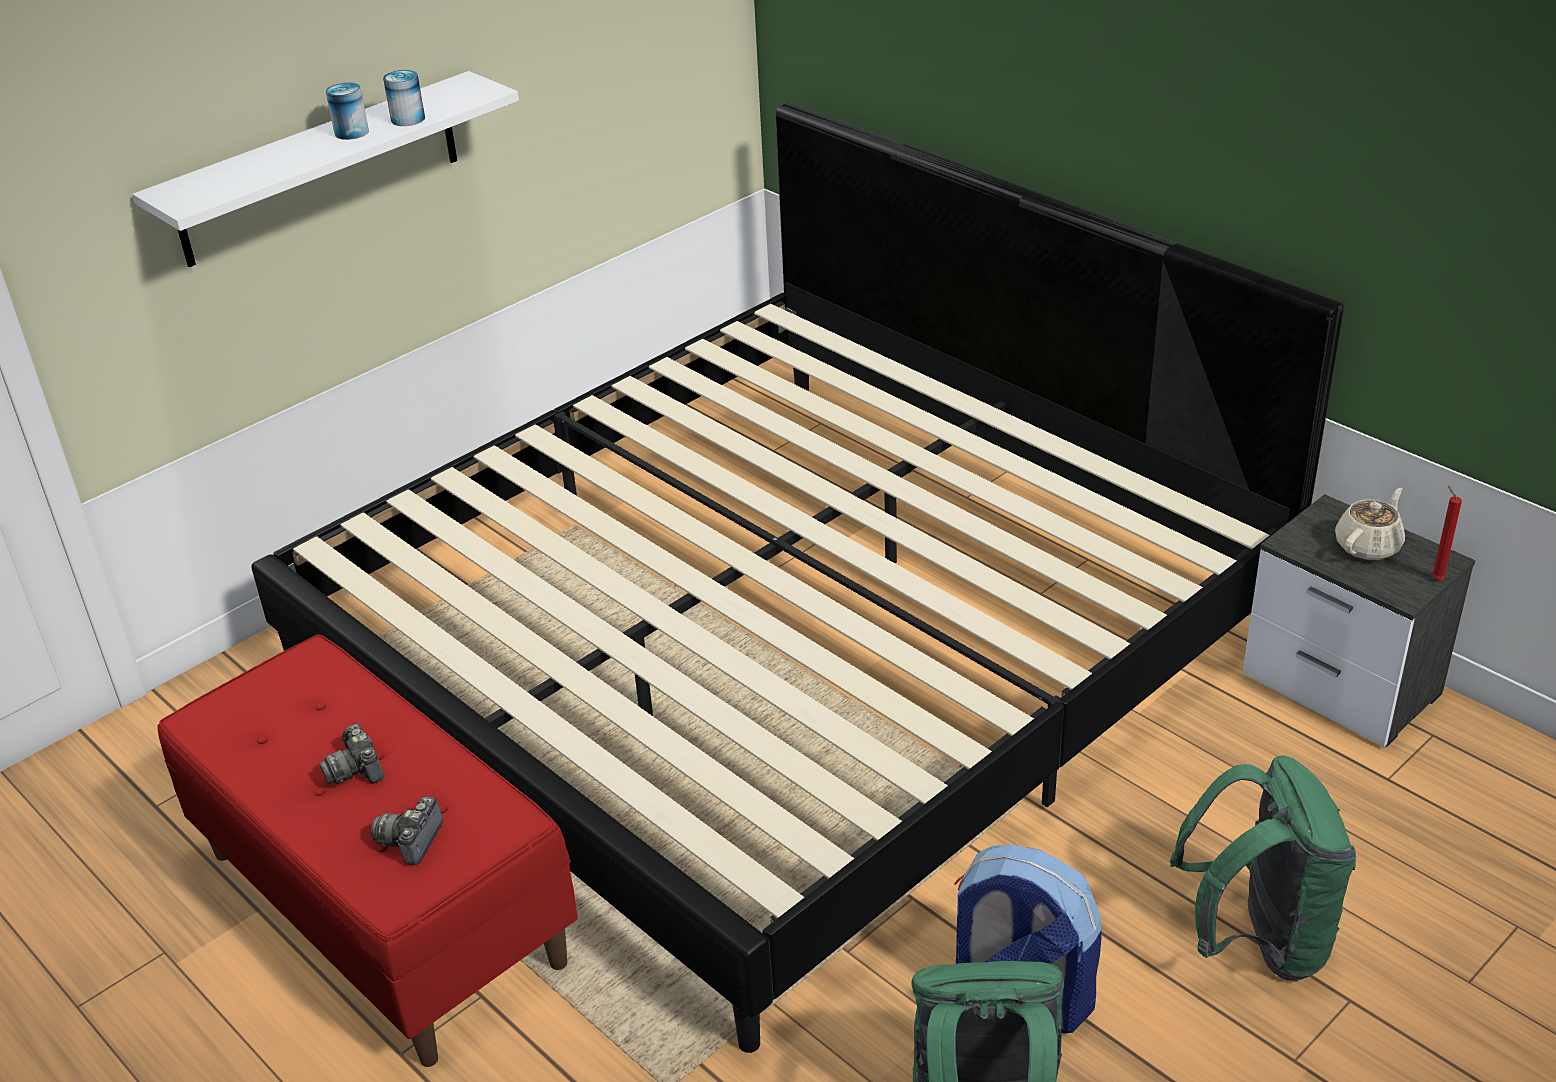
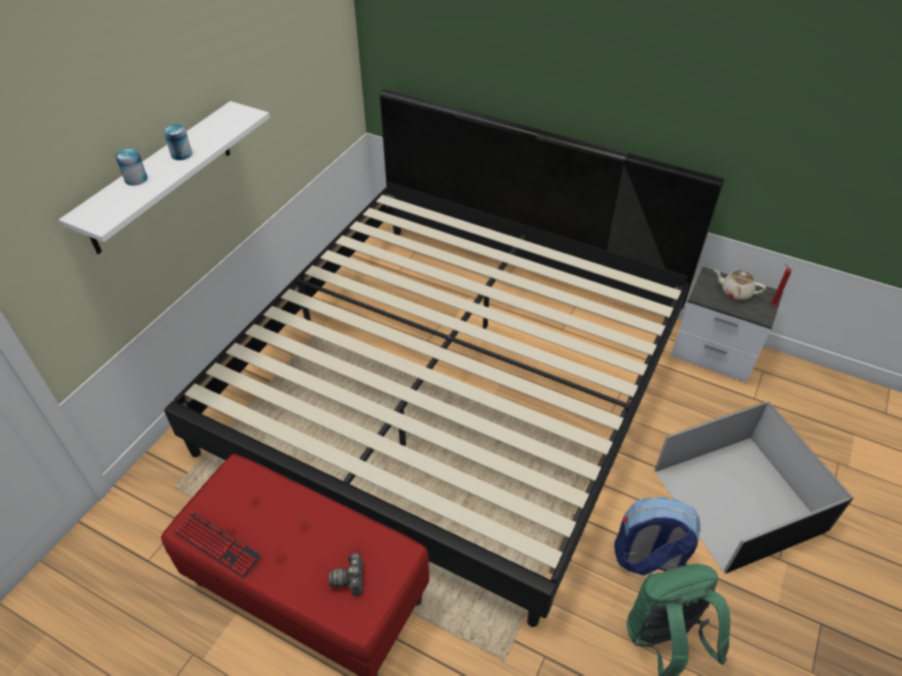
camera: 20 degrees left, 10 degrees up
camera [319,723,384,784] -> none
can [383,70,425,126] -> can moved to [115,148,147,186]
green backpack [1170,755,1356,981] -> black storage box [655,401,853,574]
beige teapot [1335,488,1405,560] -> beige teapot turned 90 degrees counterclockwise [714,270,766,300]
none -> keyboard [174,512,262,579]

